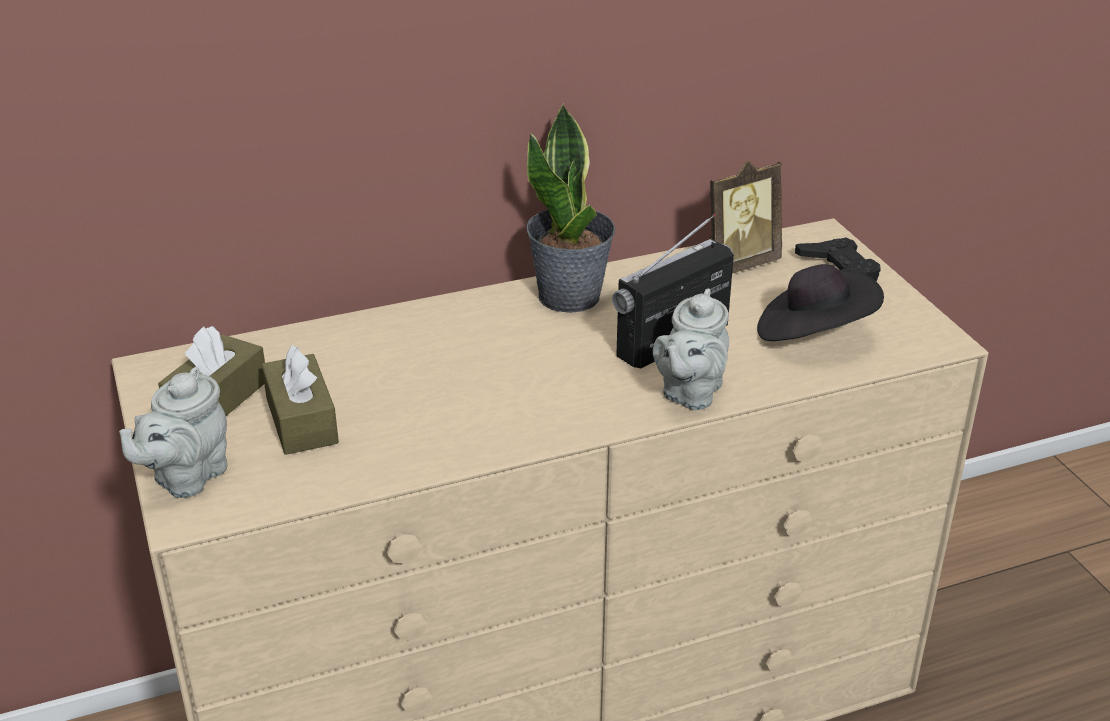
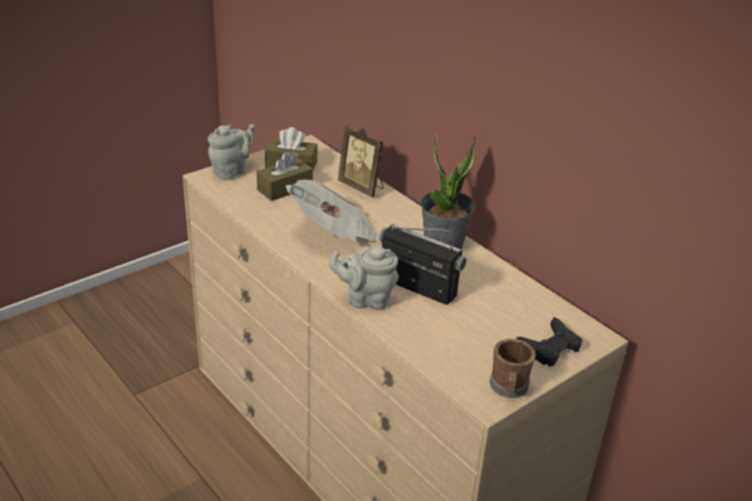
camera: 70 degrees right, 0 degrees up
grey teapot [119,367,227,498] -> grey teapot turned 120 degrees clockwise [208,124,255,180]
picture frame [709,161,782,274] -> picture frame moved to [338,125,384,197]
black hat [757,264,884,341] -> none
none -> newspaper [286,180,380,242]
none -> brown mug [490,339,536,398]

